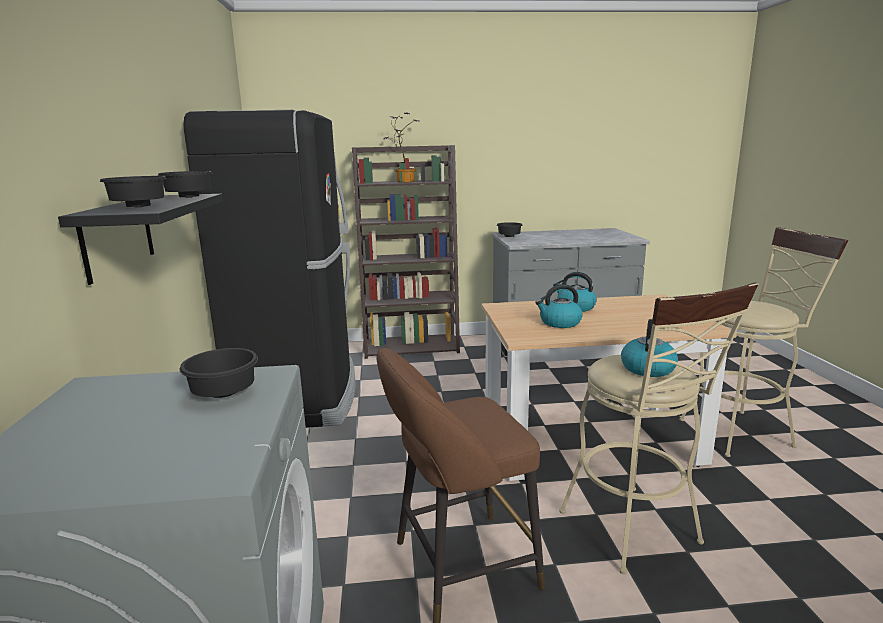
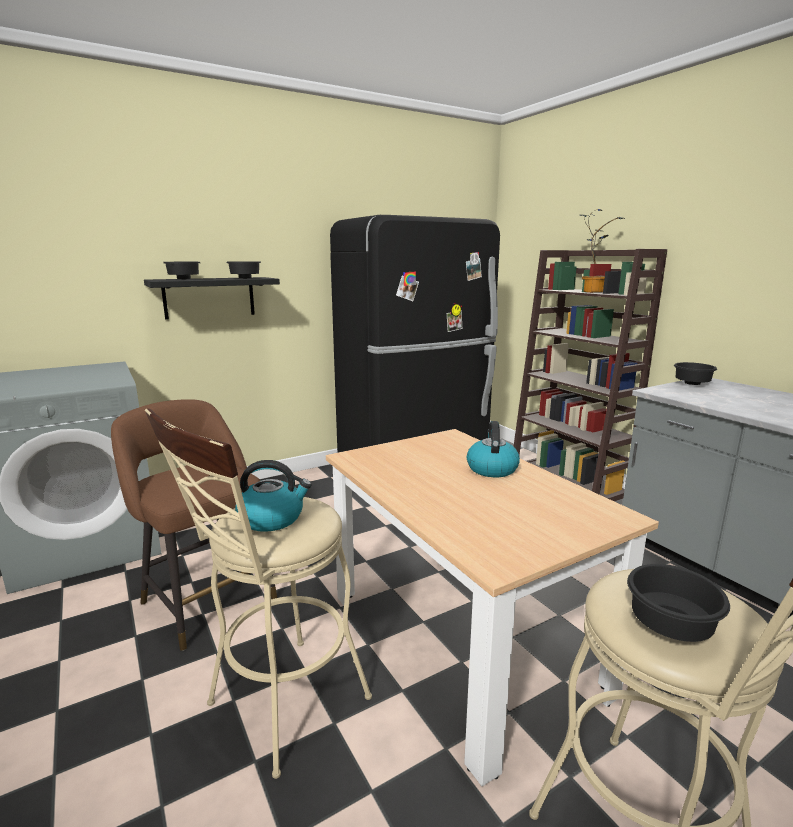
camera: 65 degrees right, 0 degrees up
black bowl [180,348,258,398] -> black bowl moved to [627,564,730,642]
kettle [535,284,583,328] -> none

